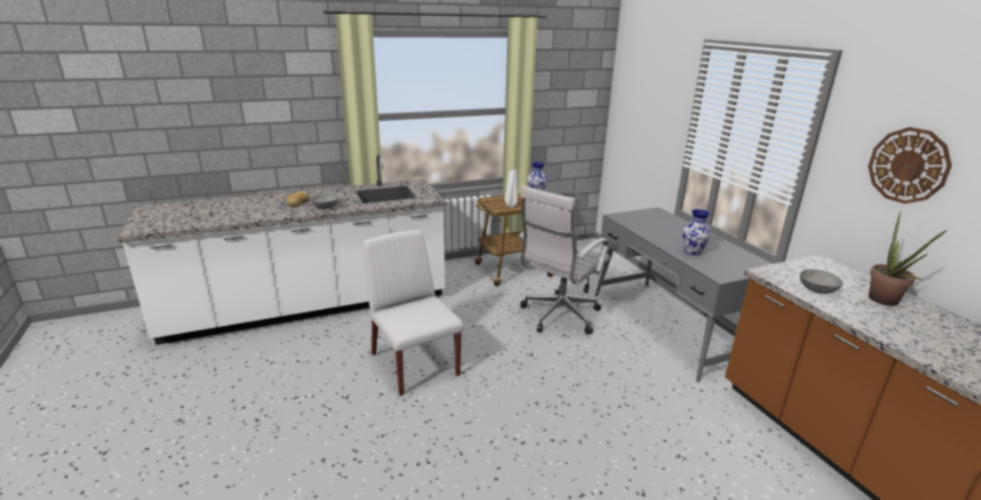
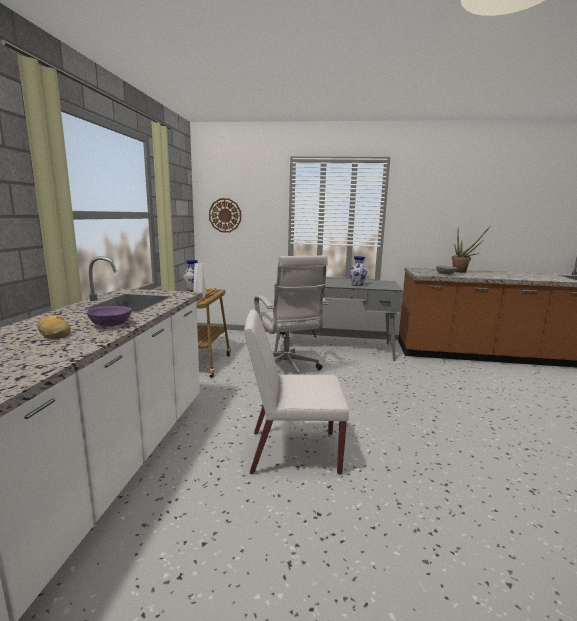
camera: 60 degrees left, 10 degrees down
grey bowl [310,193,339,209] -> purple bowl [87,306,131,326]
wall clock [868,127,952,204] -> wall clock moved to [209,198,241,233]

